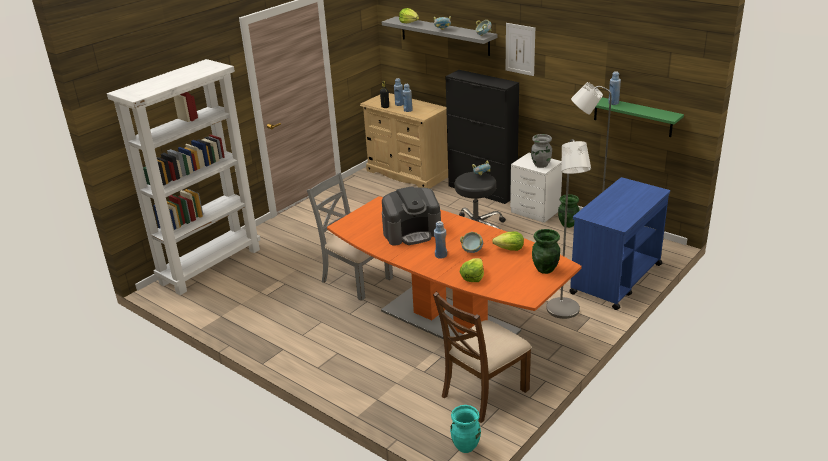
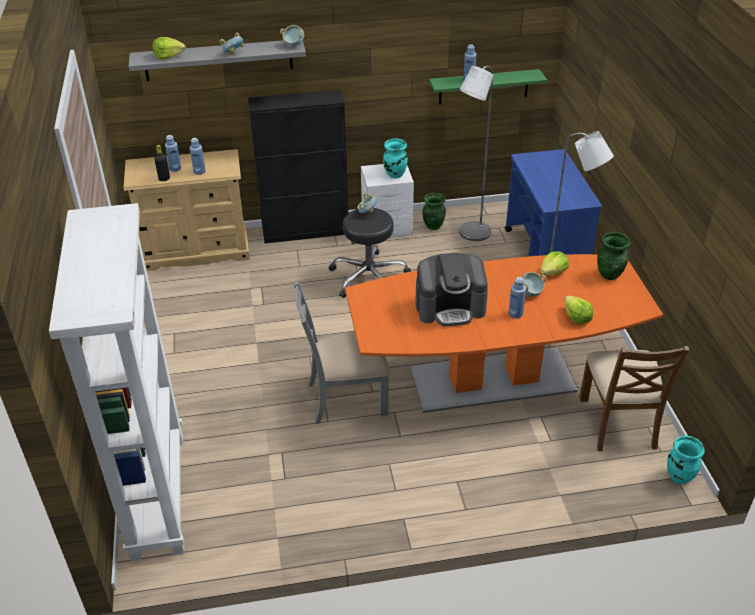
camera: 50 degrees left, 10 degrees up
coffee machine [382,186,441,246] -> coffee machine turned 60 degrees clockwise [416,253,488,326]
picture [506,23,535,76] -> none
grey vase [531,134,552,168] -> turquoise vase [383,138,408,178]

